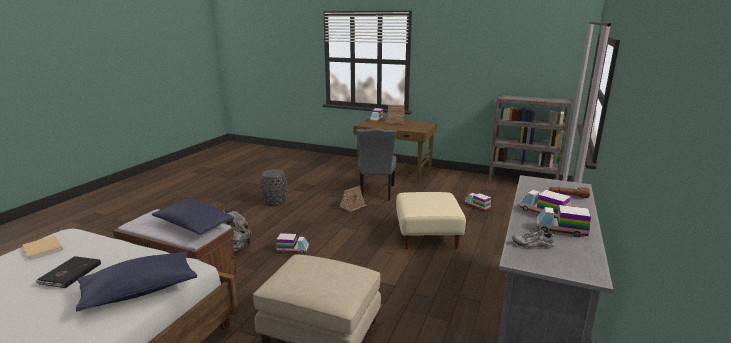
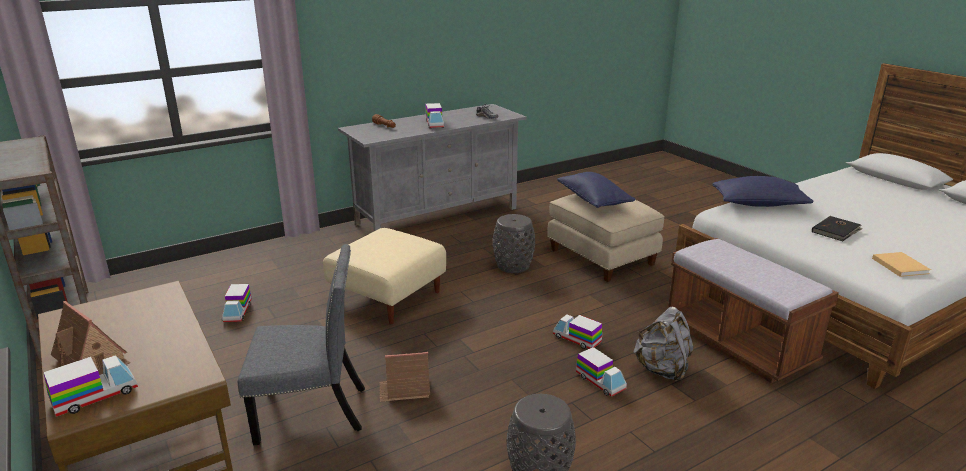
camera: 145 degrees left, 5 degrees up
blue pillow [151,199,235,235] -> blue pillow moved to [557,172,636,208]
grey chair [356,128,397,201] -> grey chair turned 45 degrees clockwise [237,244,365,445]
toy truck [537,205,591,237] -> toy truck moved to [576,347,627,397]
none -> grey stool [493,214,535,273]

